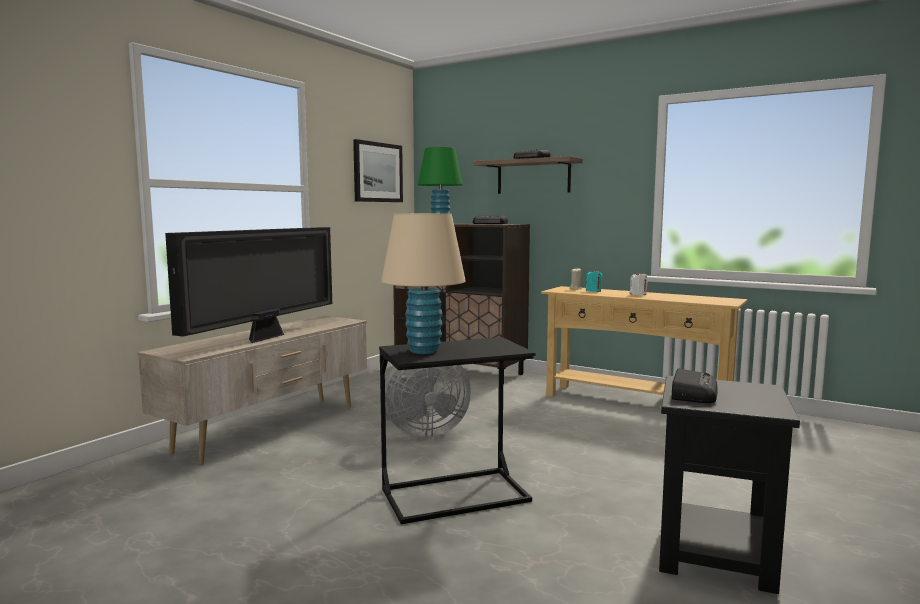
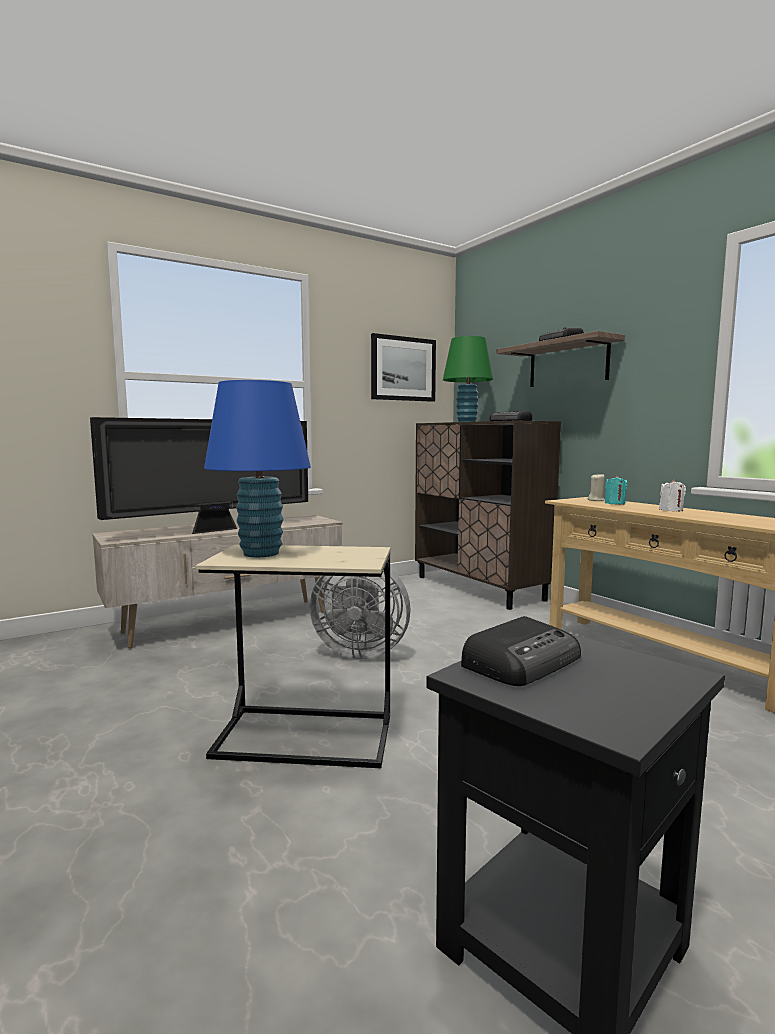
camera: 25 degrees right, 0 degrees up
black side table [379,337,536,524] -> beige side table [196,544,391,768]
beige table lamp [381,214,466,354] -> blue table lamp [204,380,311,557]

